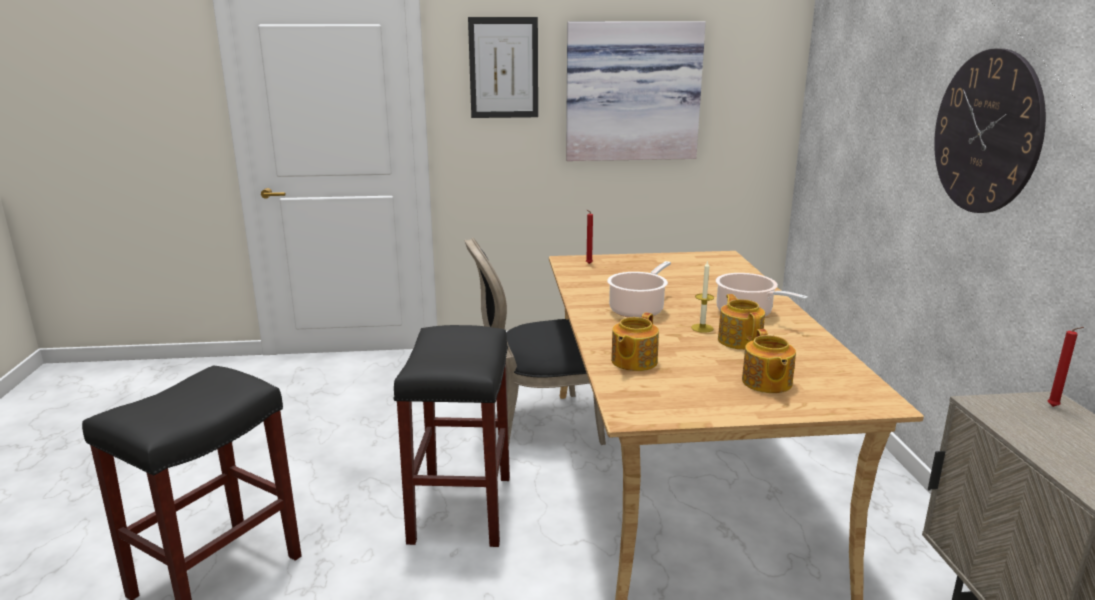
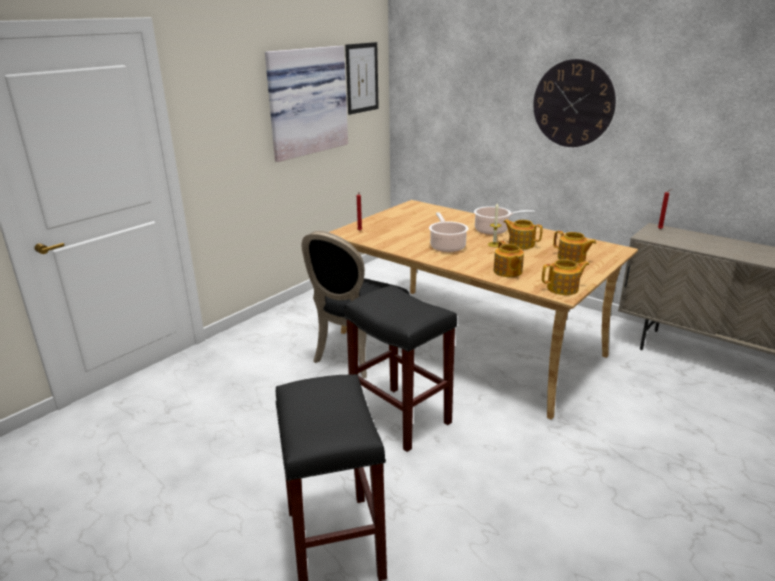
camera: 45 degrees left, 5 degrees up
picture [468,17,538,118] -> picture moved to [345,42,379,115]
none -> teapot [542,259,589,295]

